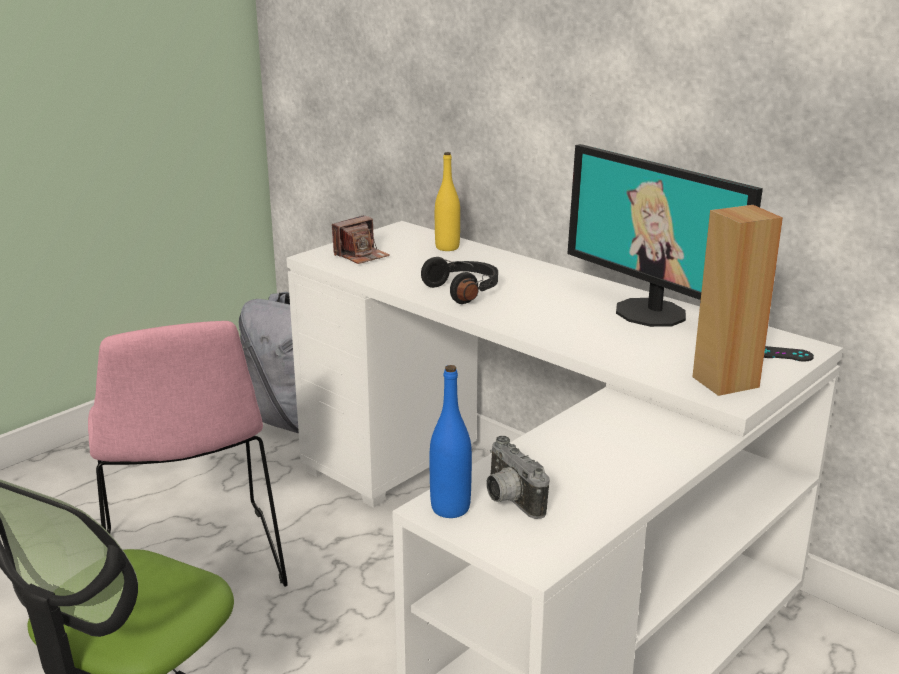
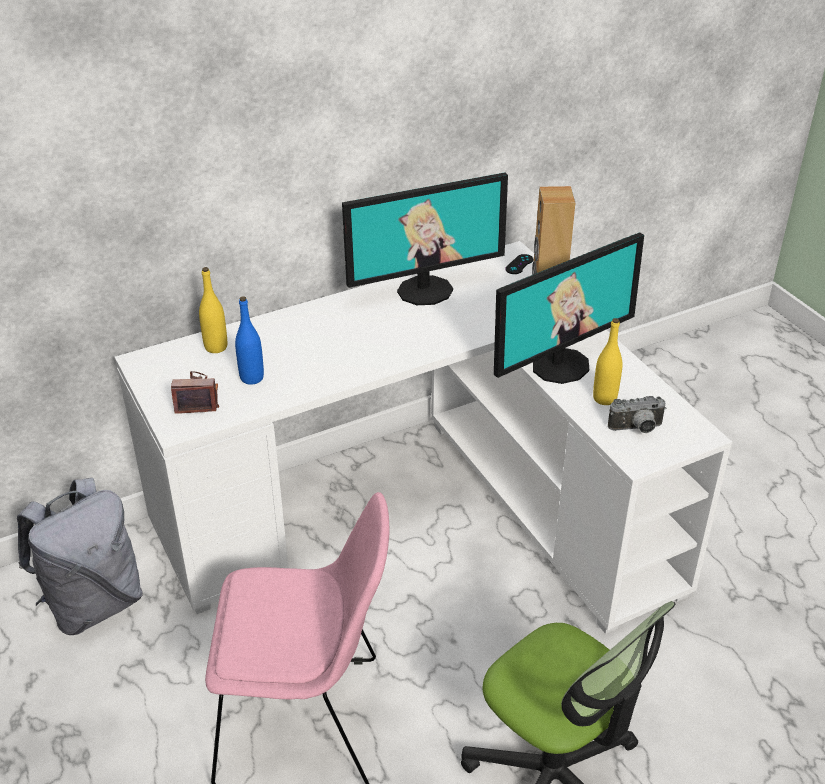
camera: 70 degrees left, 15 degrees up
camera [332,215,390,264] -> camera turned 75 degrees counterclockwise [171,371,219,414]
black headphones [421,257,498,304] -> none
blue bottle [429,365,472,518] -> blue bottle moved to [235,296,264,385]
none -> monitor [494,232,644,384]
none -> yellow bottle [593,318,622,405]

